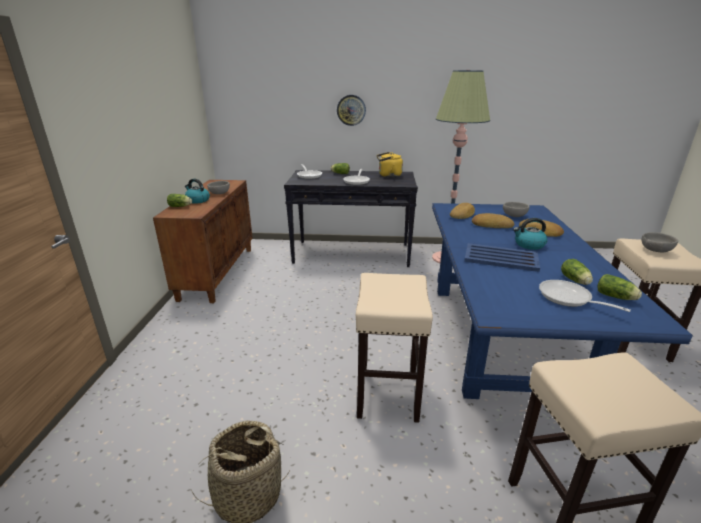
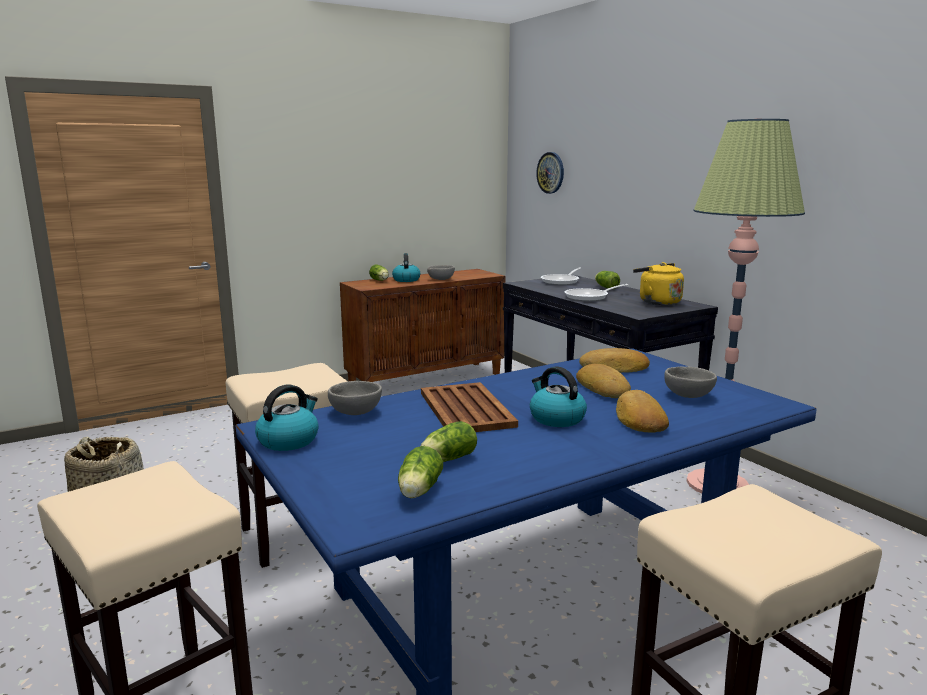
camera: 55 degrees right, 10 degrees down
wall clock [337,95,366,126] -> wall clock moved to [536,152,564,194]
blue tray [464,243,540,272] -> brown tray [421,382,518,432]
frying pan [539,280,631,312] -> none
grey bowl [642,232,678,252] -> grey bowl moved to [328,381,382,415]
none -> kettle [255,384,318,451]

